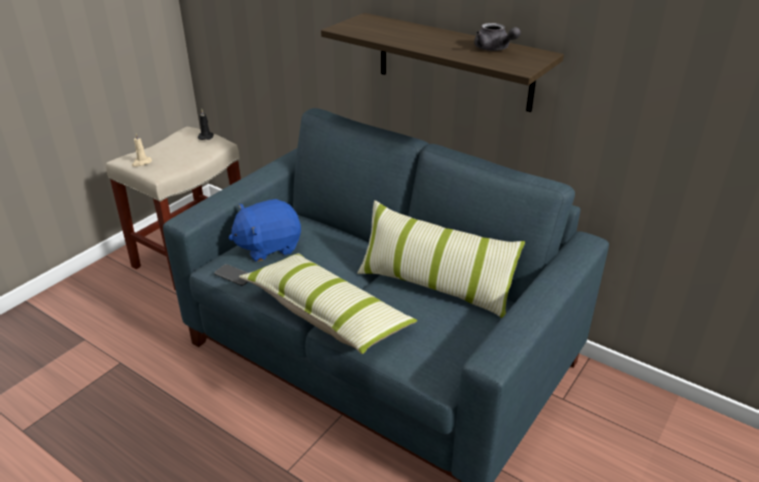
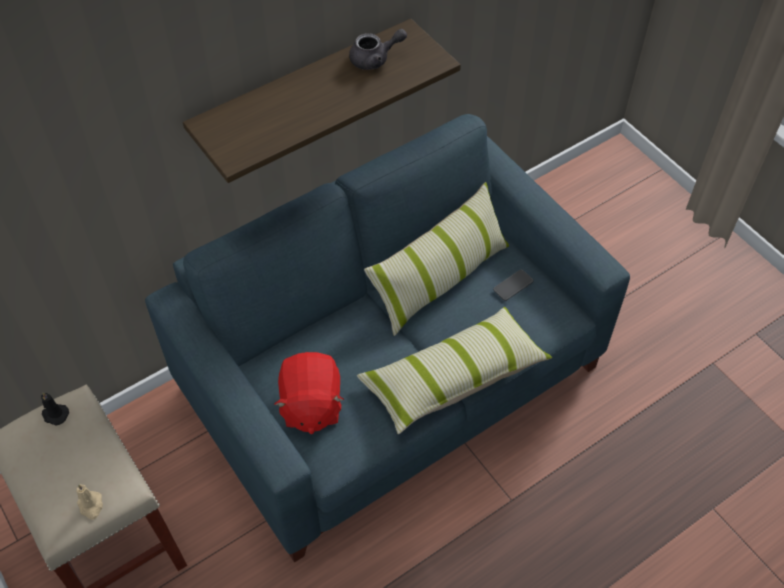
camera: 70 degrees left, 20 degrees up
phone [214,264,248,286] -> phone moved to [493,269,534,301]
blue plush toy [229,199,301,262] -> red plush toy [274,352,344,434]

